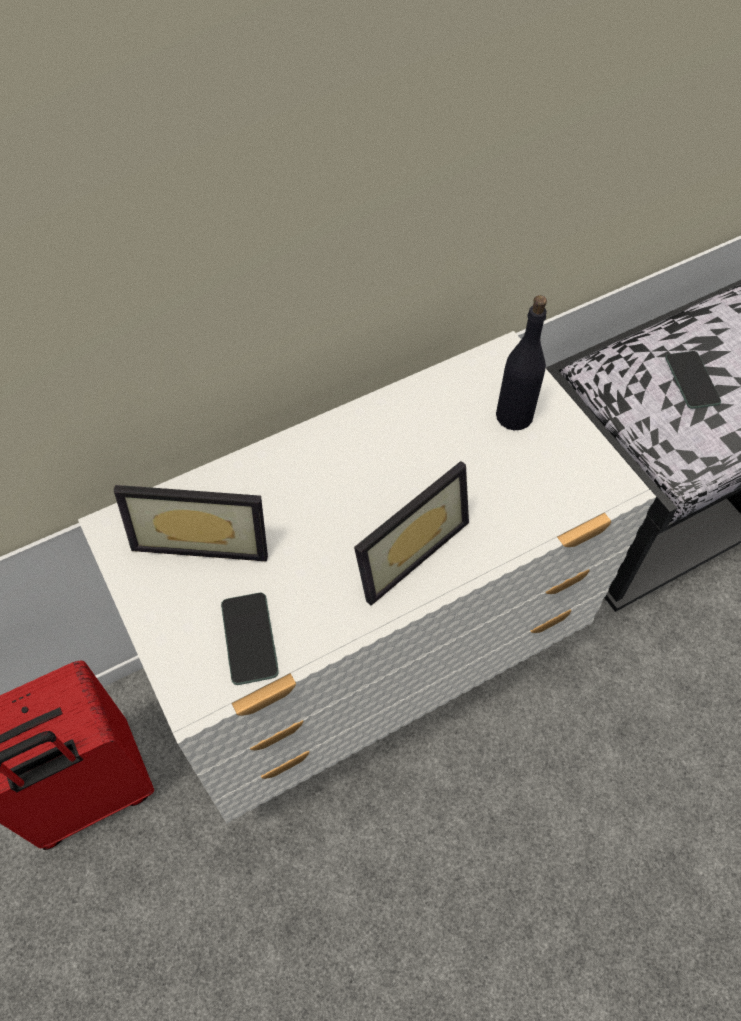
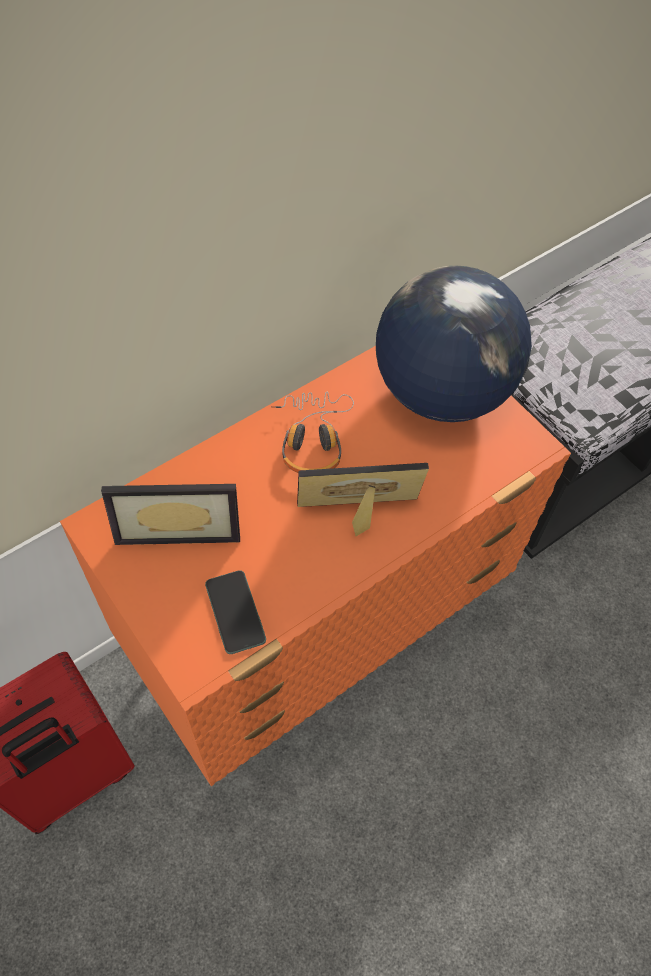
camera: 10 degrees left, 0 degrees up
white dresser [78,331,656,824] -> orange dresser [60,346,571,786]
picture frame [354,461,469,605] -> picture frame turned 135 degrees counterclockwise [297,463,429,536]
black bottle [496,295,547,430] -> globe [376,265,532,422]
phone [666,351,721,409] -> none
none -> headphones [271,392,354,473]

